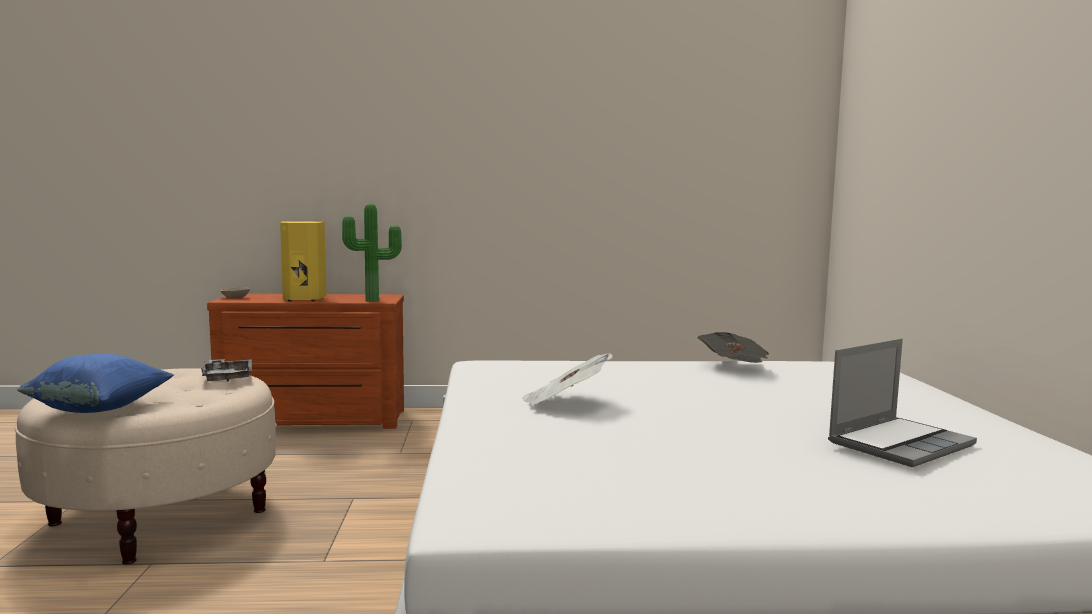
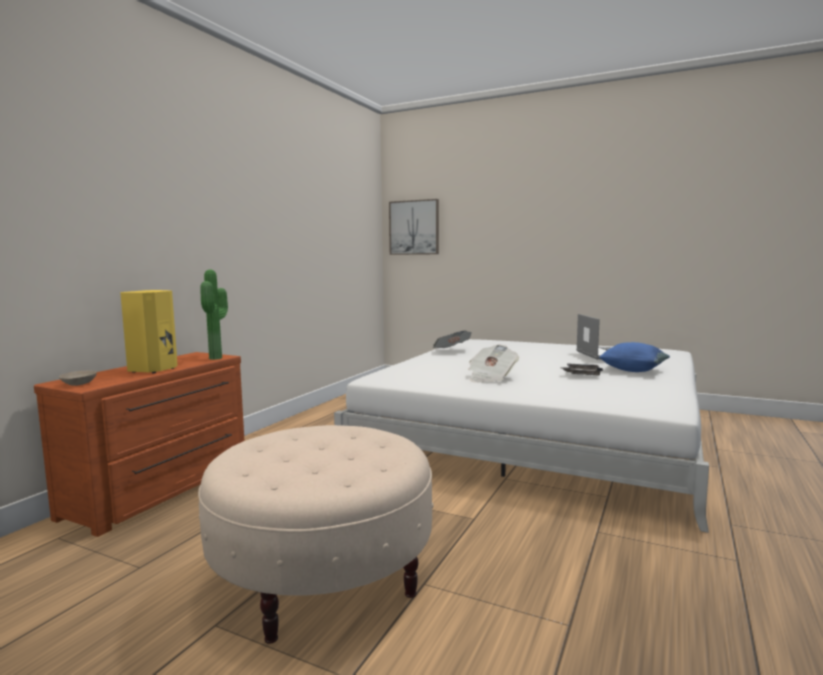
camera: 60 degrees left, 0 degrees up
blue pillow [17,354,174,413] -> blue pillow moved to [599,342,670,372]
grey tray [201,359,252,382] -> grey tray moved to [560,363,603,375]
none -> picture [389,199,439,255]

